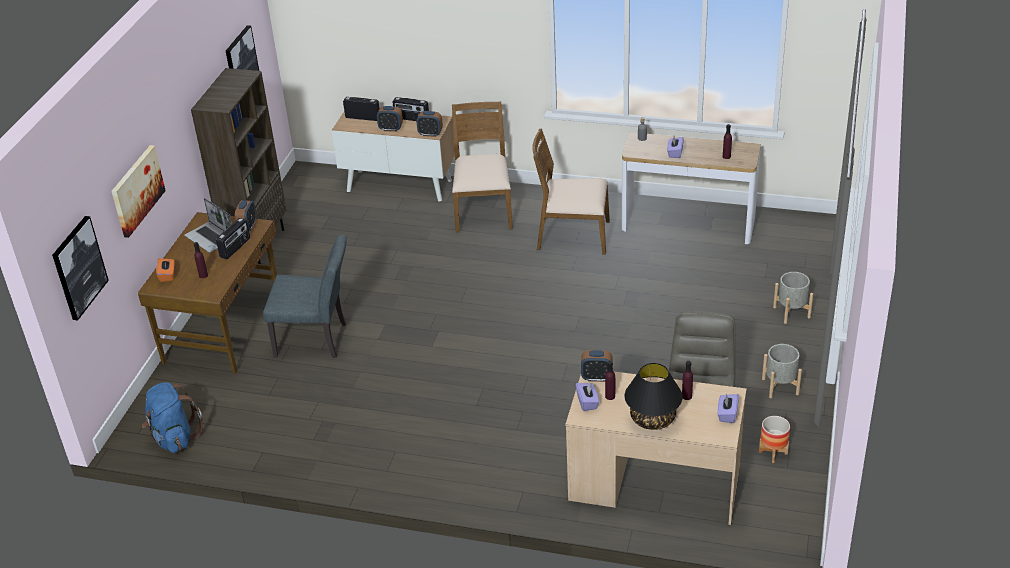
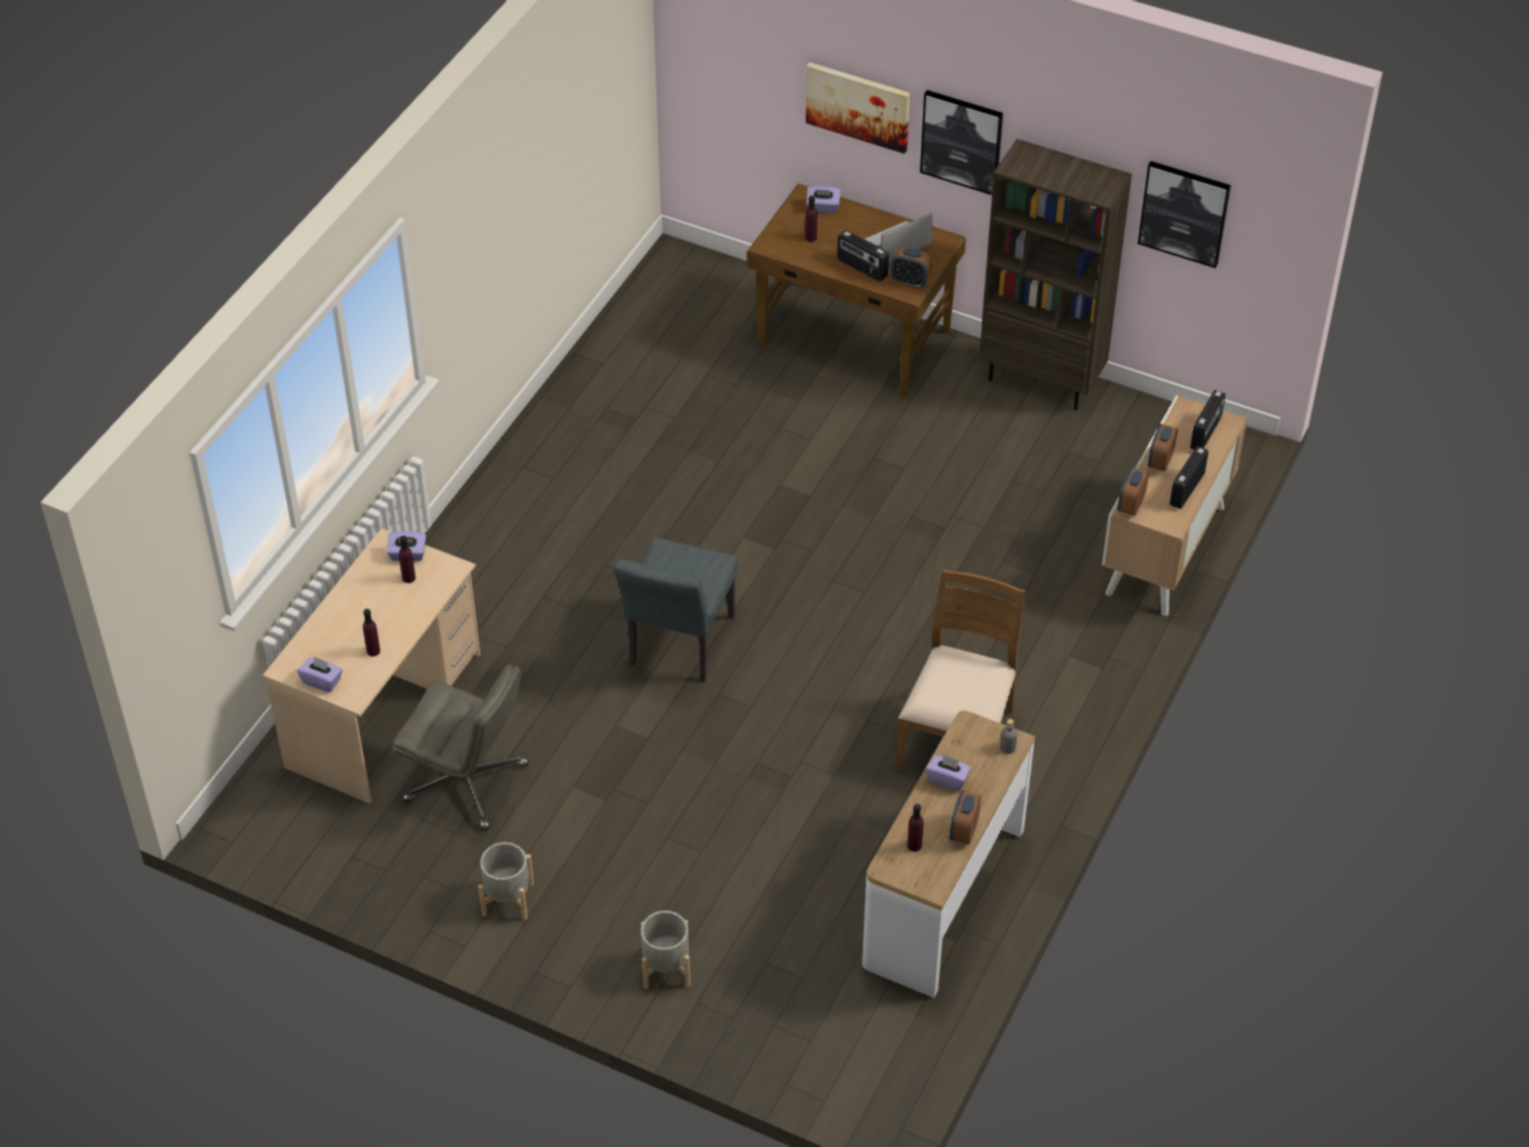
camera: 100 degrees right, 10 degrees up
picture [52,216,109,320] -> picture moved to [920,90,1003,195]
blue backpack [142,382,203,453] -> none
orange tissue box [156,258,175,282] -> purple tissue box [806,186,841,213]
grey chair [263,235,347,358] -> grey chair moved to [614,537,738,682]
brown chair [452,101,513,232] -> none
alarm clock [581,350,612,382] -> alarm clock moved to [949,790,981,845]
black table lamp [624,363,683,430] -> none
planter [759,416,790,463] -> none

